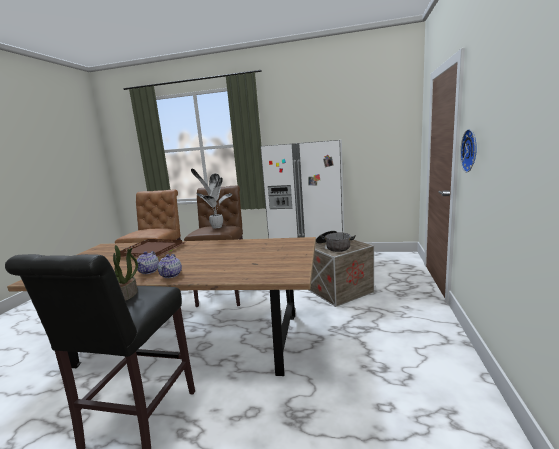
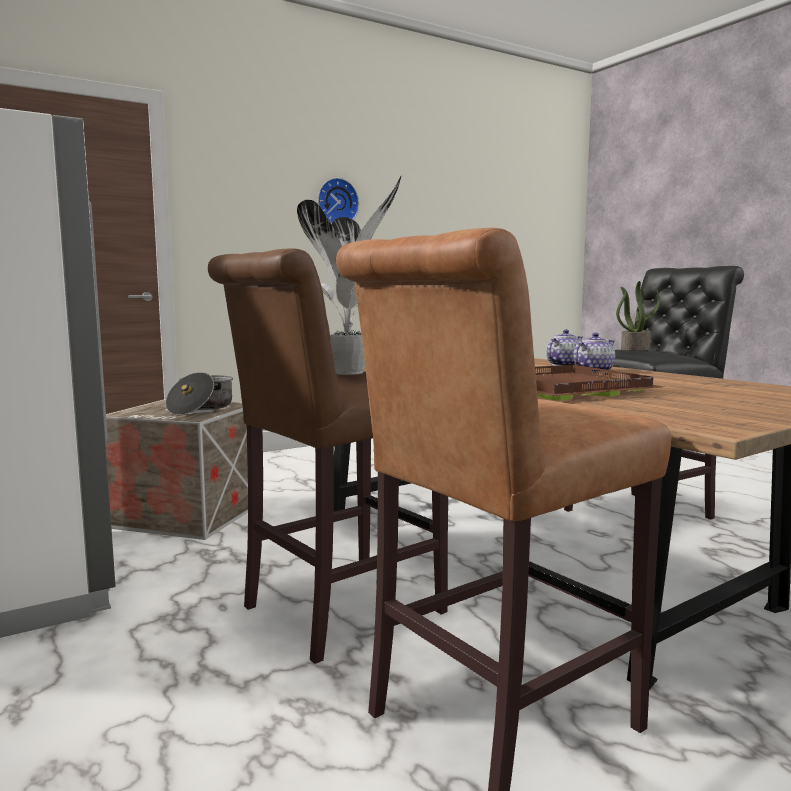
camera: 135 degrees left, 5 degrees down
wall clock [460,129,477,172] -> wall clock moved to [318,178,359,224]

